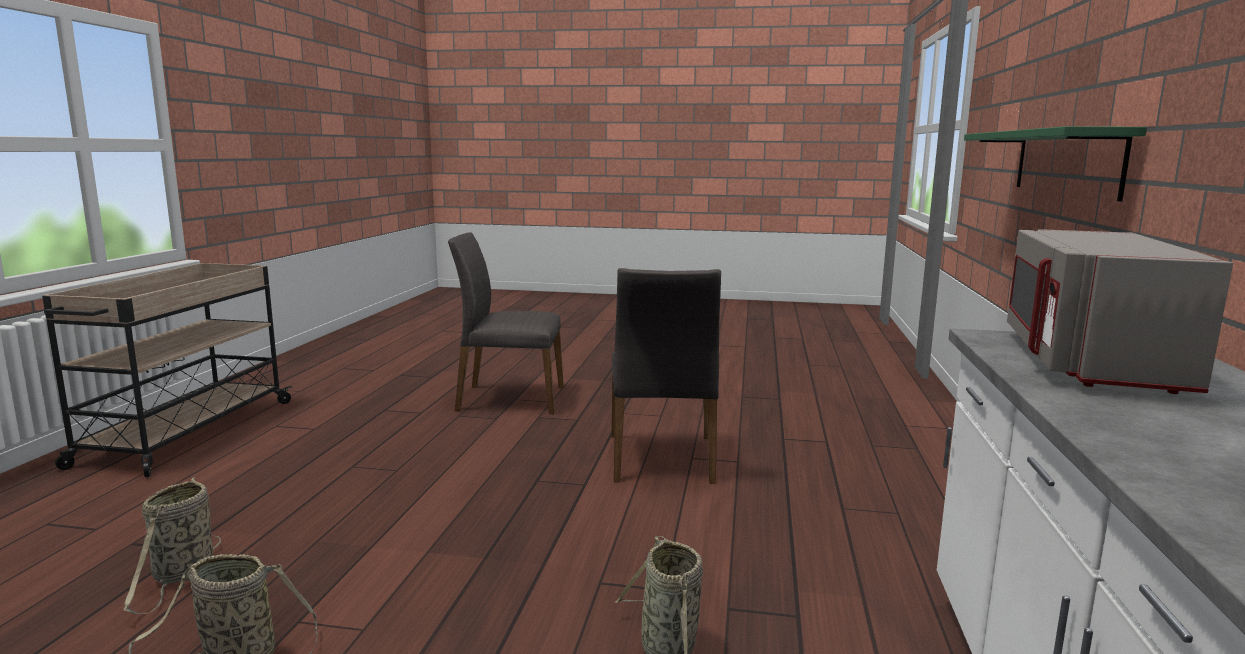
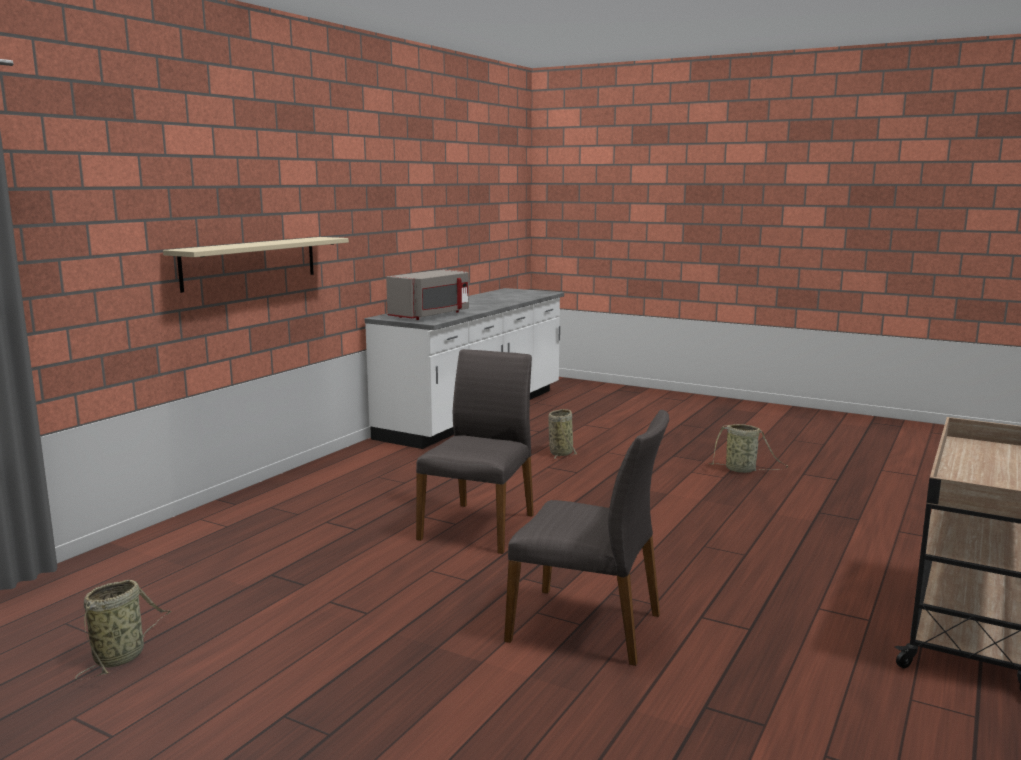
camera: 160 degrees left, 0 degrees up
basket [123,477,221,614] -> basket moved to [75,580,171,680]
green shelf [964,126,1147,201] -> beige shelf [163,237,349,293]

